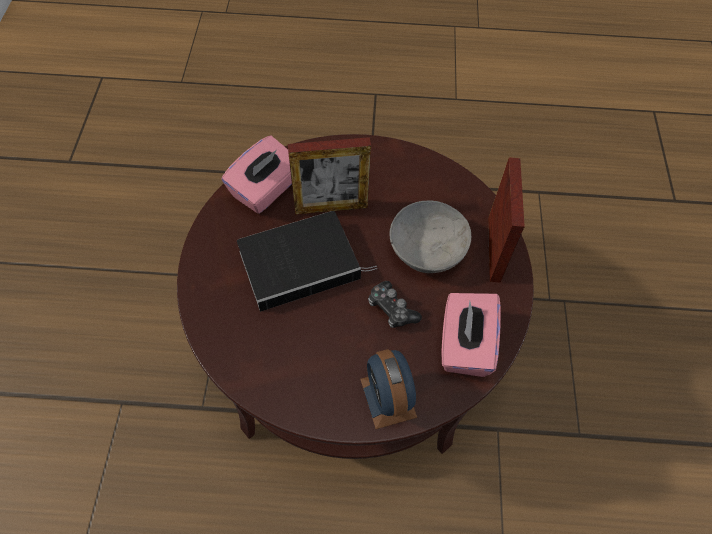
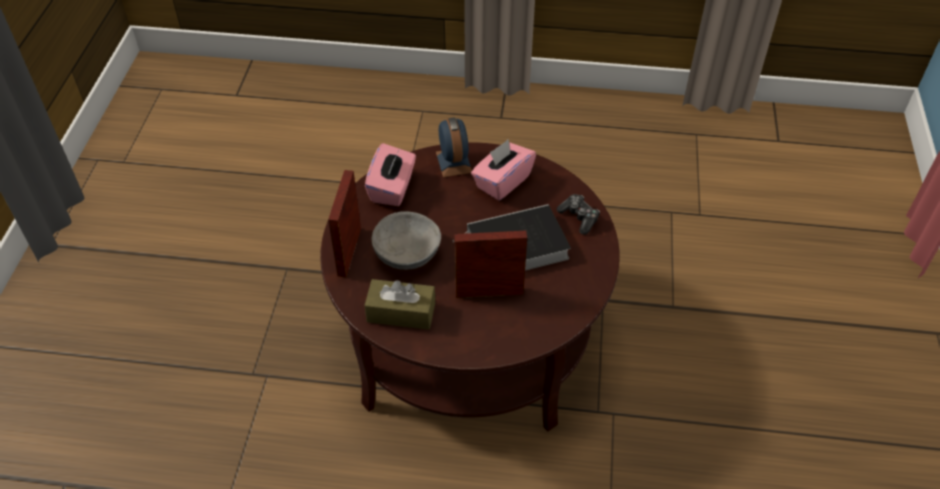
camera: 175 degrees left, 10 degrees down
pink tissue box [222,136,292,214] -> pink tissue box moved to [471,140,536,201]
game controller [368,281,422,328] -> game controller moved to [557,194,600,235]
none -> brown tissue box [364,279,435,330]

